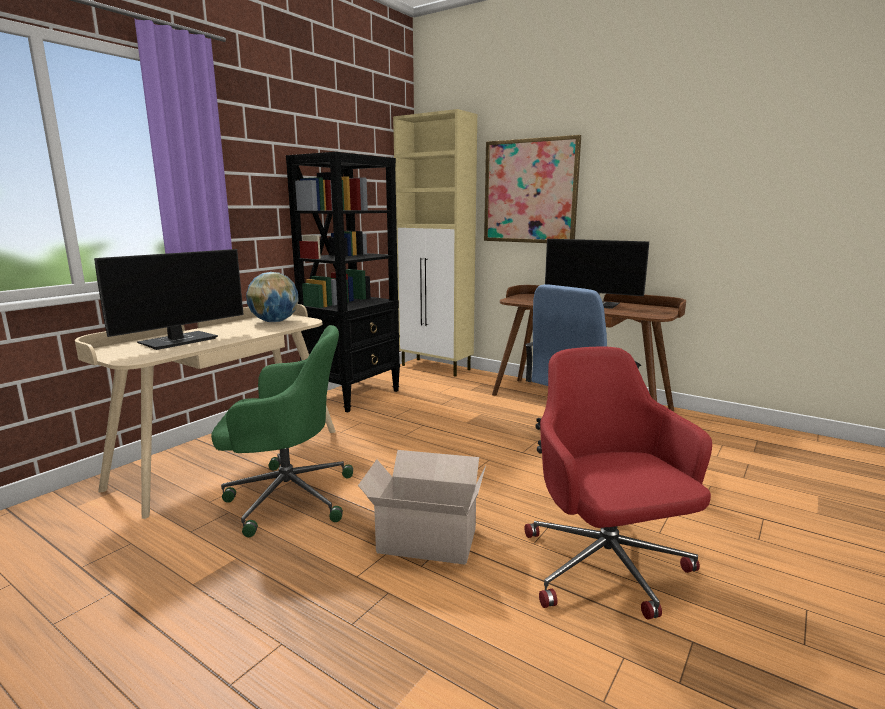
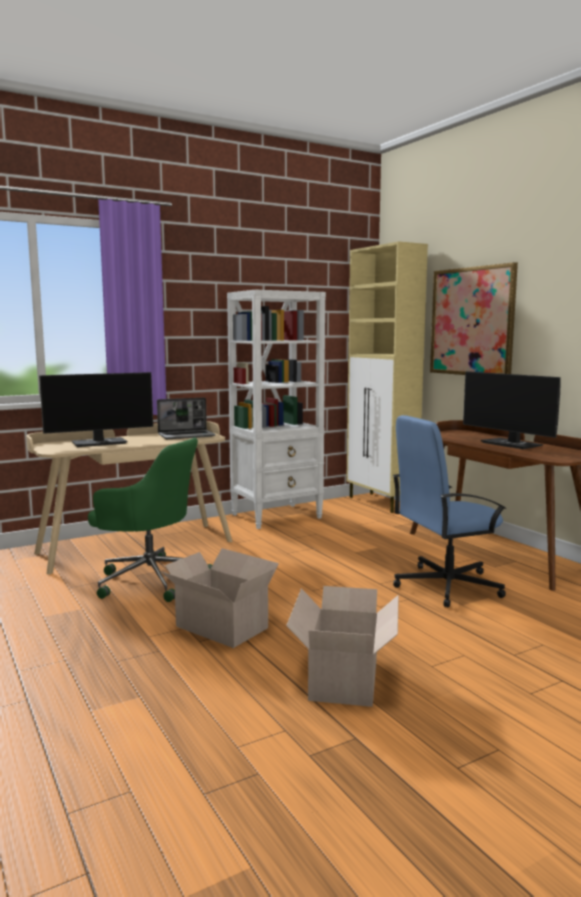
camera: 25 degrees right, 5 degrees down
globe [246,272,299,322] -> laptop [157,398,216,439]
black bookcase [286,152,400,413] -> white bookcase [227,290,326,529]
red office chair [524,346,712,620] -> cardboard box [286,586,399,707]

